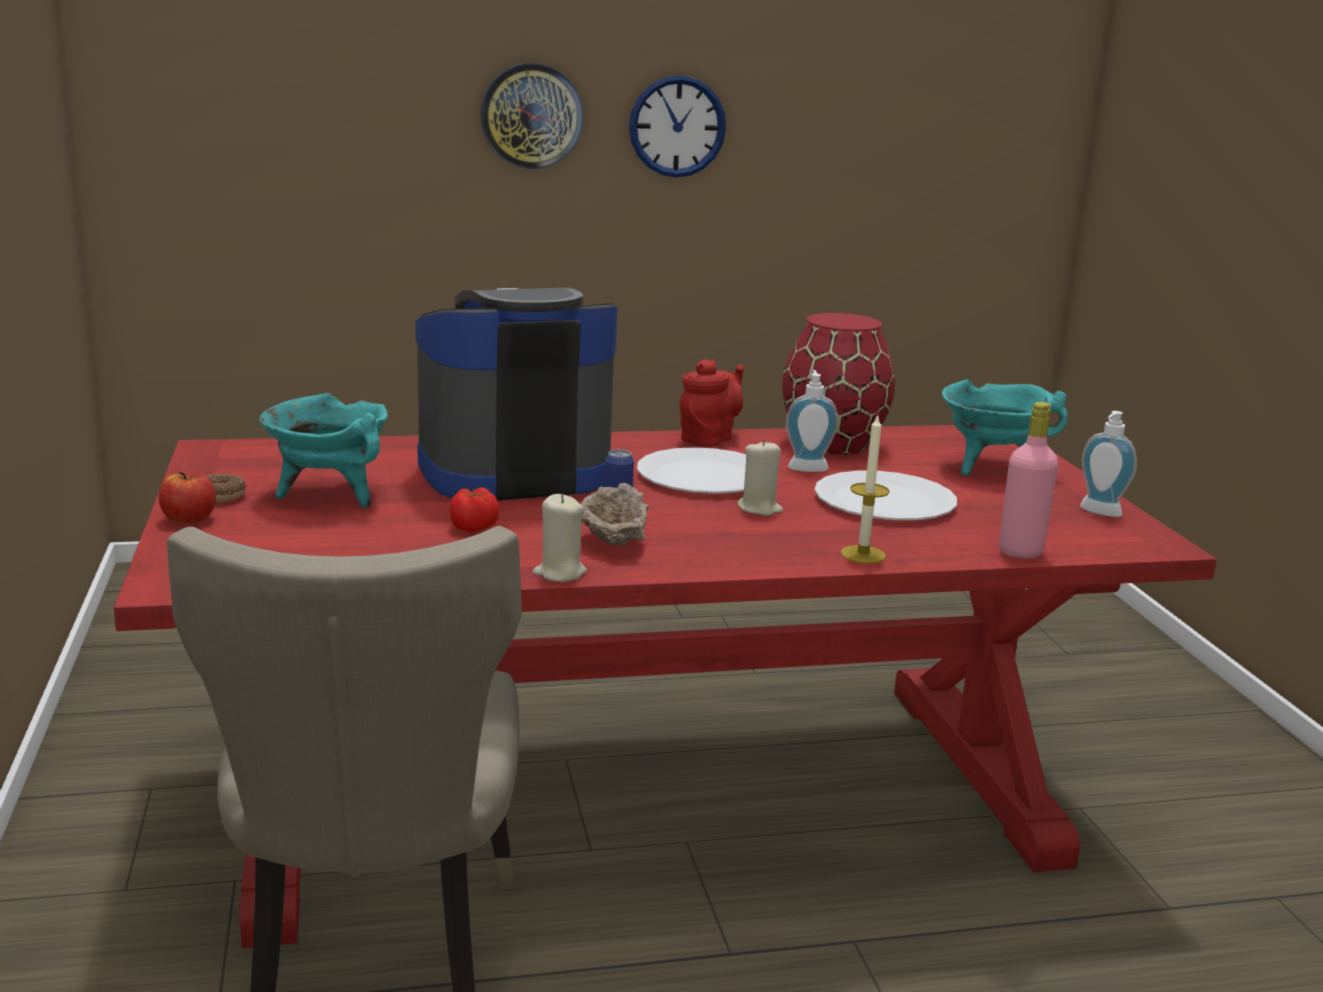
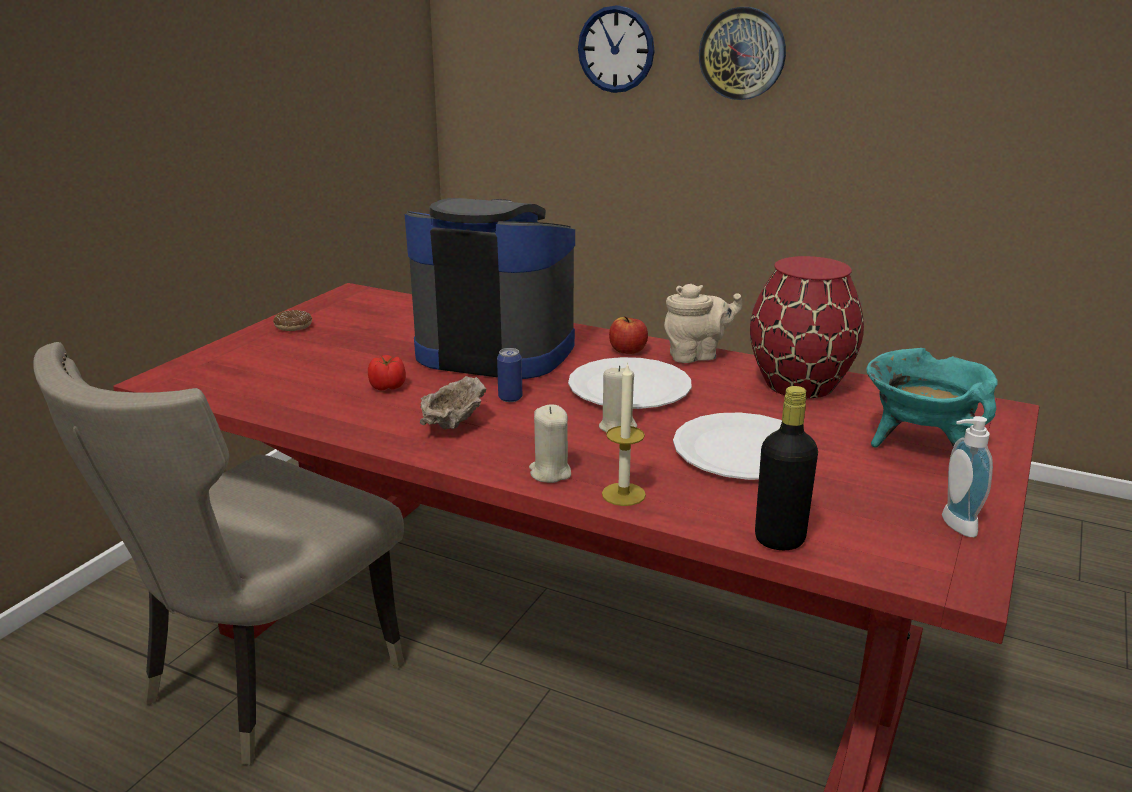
camera: 40 degrees right, 5 degrees up
apple [159,472,216,523] -> apple moved to [609,316,648,354]
turquoise cooking pot [259,393,388,509] -> none
beige candle [533,494,587,582] -> beige candle moved to [529,405,571,483]
wall clock [629,75,726,178] -> wall clock moved to [578,5,655,93]
red teapot [679,359,744,447] -> beige teapot [664,283,742,363]
soap dispenser [786,370,838,472] -> none
pink bottle [999,402,1058,559] -> black bottle [755,386,818,550]

